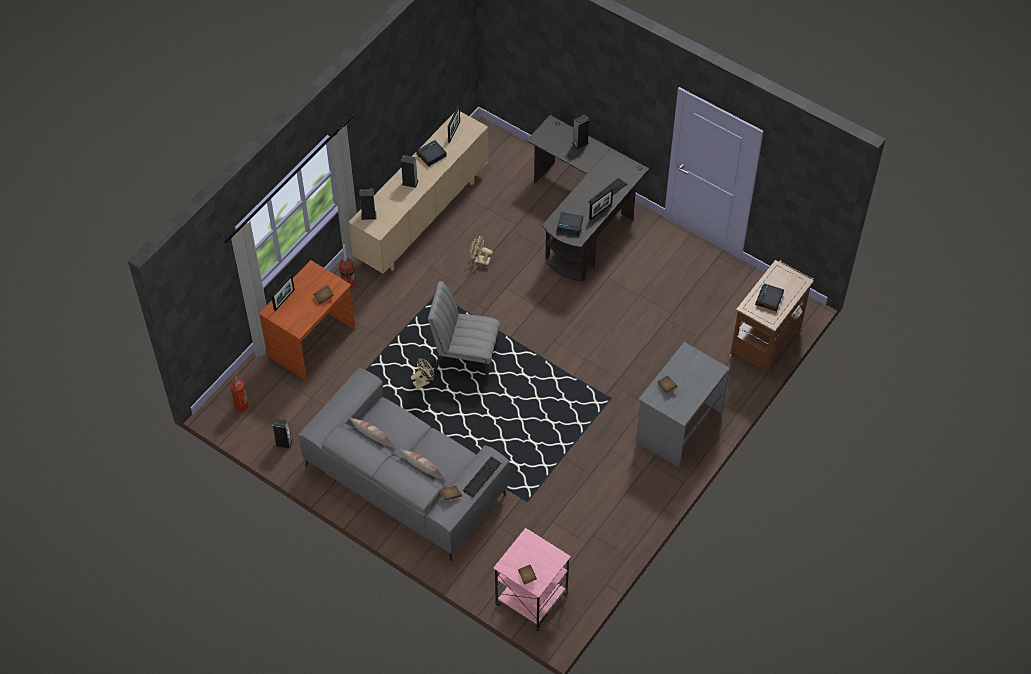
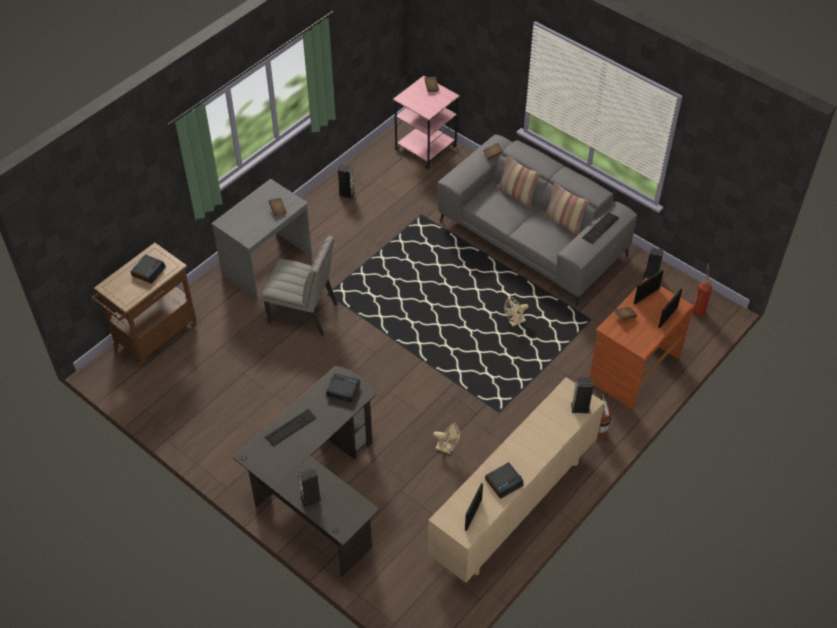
camera: 175 degrees left, 5 degrees down
speaker [401,155,419,188] -> speaker moved to [338,164,355,199]
grey chair [428,281,500,382] -> grey chair moved to [261,236,338,336]
keyboard [462,456,501,497] -> keyboard moved to [582,212,619,244]
picture frame [589,188,613,220] -> picture frame moved to [634,270,664,304]

